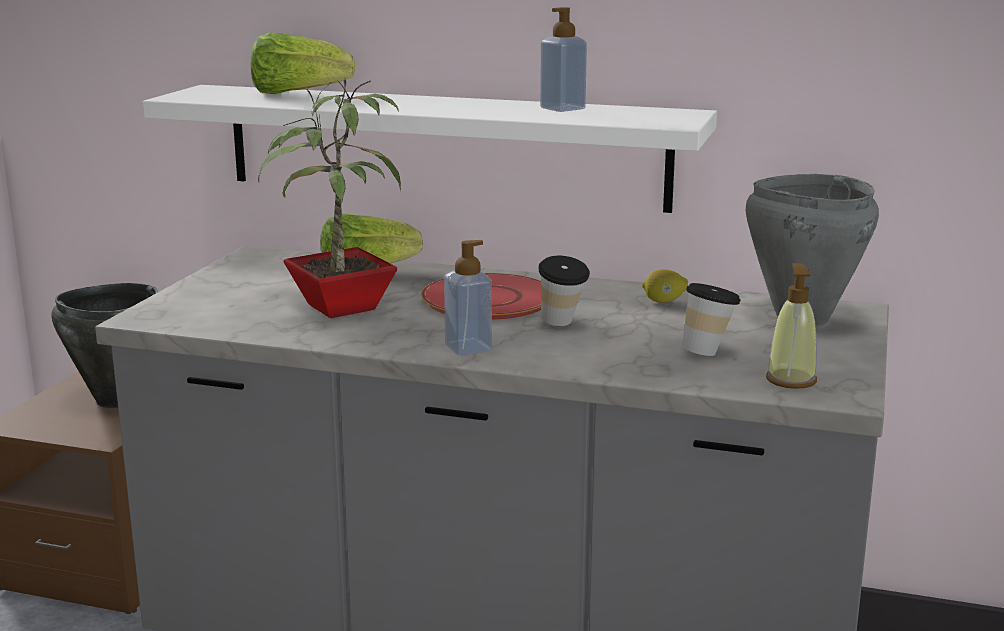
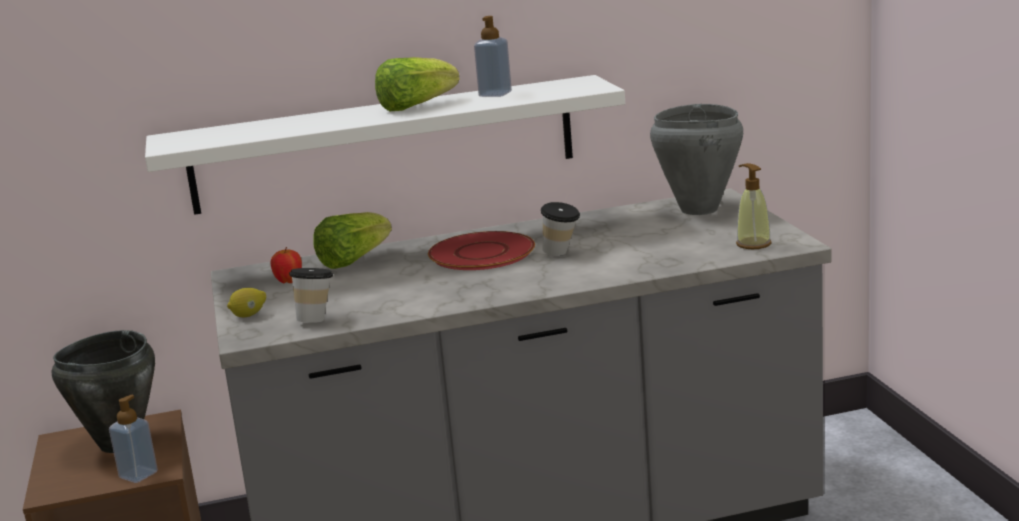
camera: 30 degrees left, 0 degrees up
lettuce [250,32,355,94] -> lettuce moved to [375,57,459,111]
potted plant [258,79,401,318] -> none
soap dispenser [444,240,492,355] -> soap dispenser moved to [109,395,158,483]
lemon [642,269,688,303] -> lemon moved to [227,288,266,317]
cup [682,283,741,356] -> cup moved to [289,268,333,323]
none -> apple [271,247,302,283]

